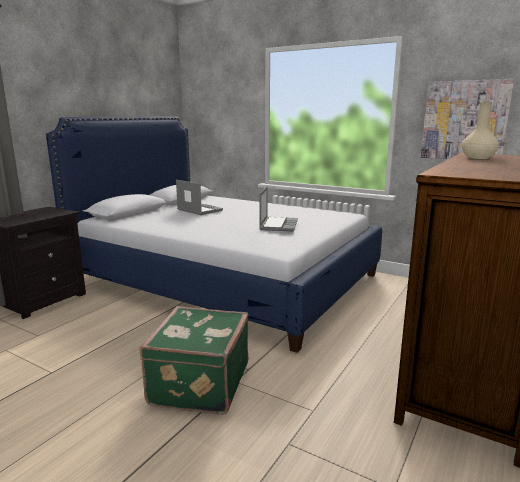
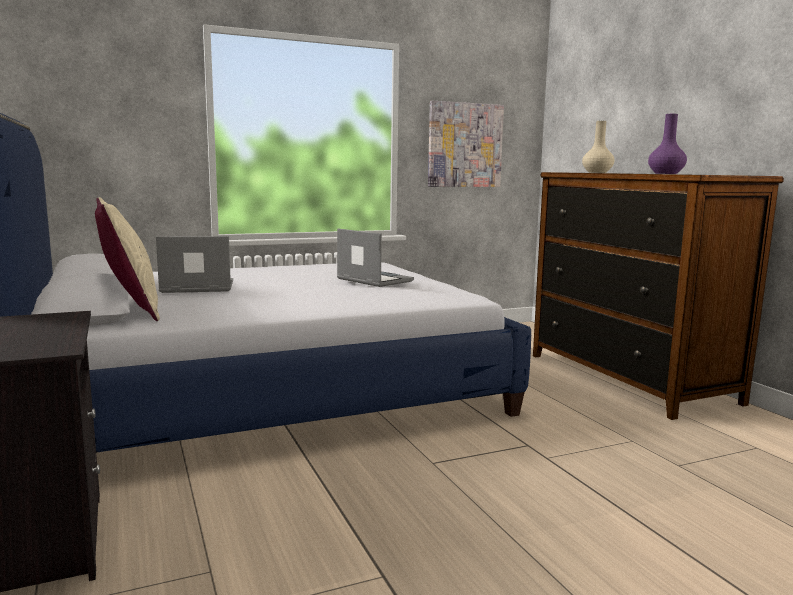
camera: 55 degrees left, 5 degrees down
green suitcase [140,306,248,415] -> none
none -> beige pillow [95,197,160,321]
none -> purple vase [648,114,687,174]

